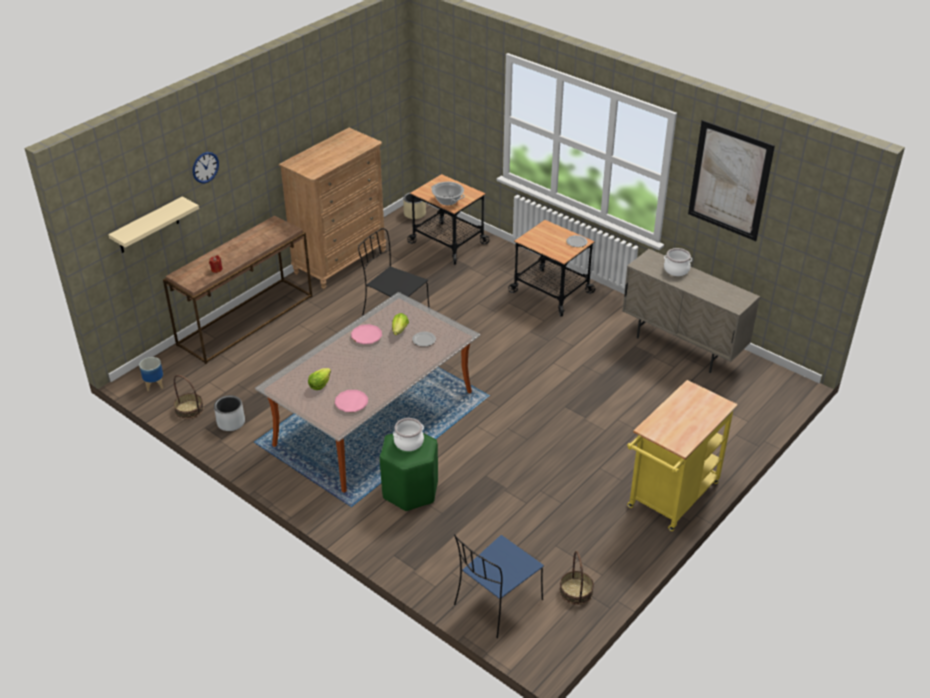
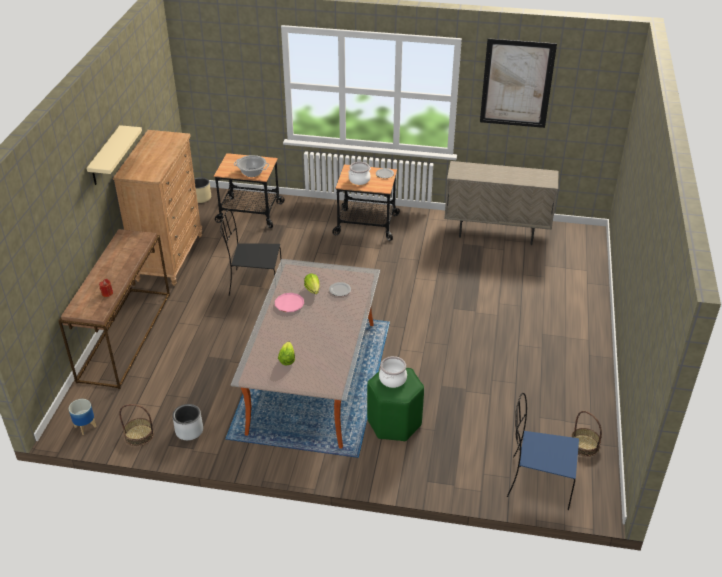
camera: 30 degrees left, 0 degrees up
beige shelf [108,197,199,253] -> beige shelf moved to [87,125,142,185]
wall clock [193,152,219,183] -> none
pink plate [335,390,368,412] -> none
blue chair [454,534,544,638] -> blue chair turned 90 degrees clockwise [507,393,579,510]
yellow cart [627,380,738,531] -> none
cooking pot [664,248,692,276] -> cooking pot moved to [348,162,371,185]

